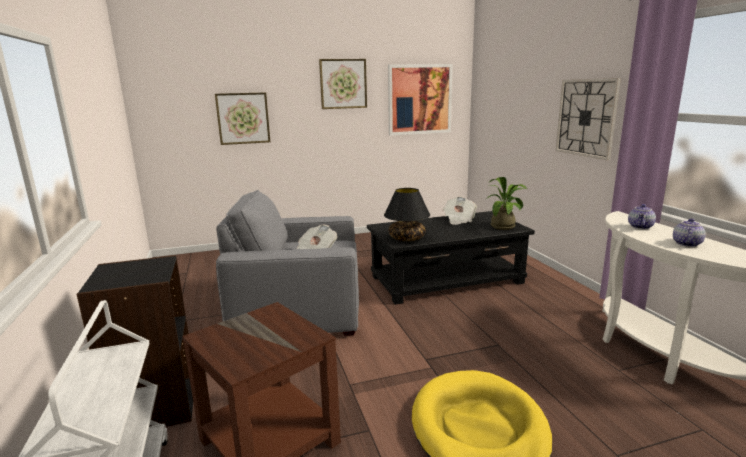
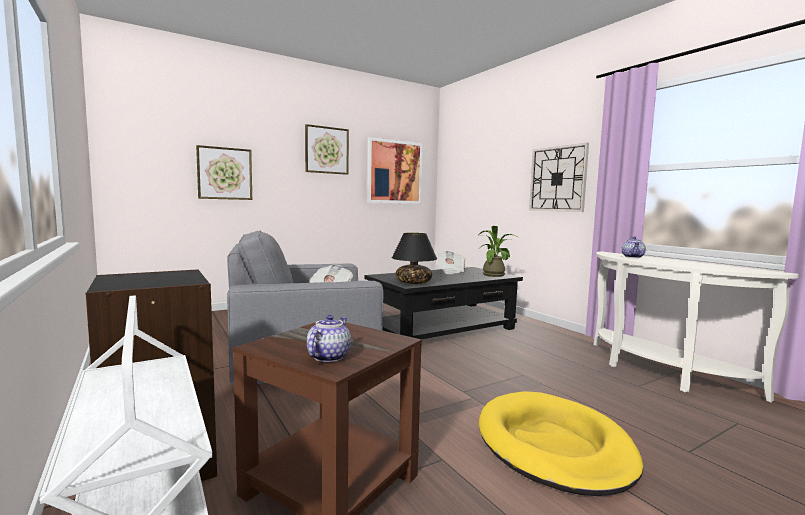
camera: 15 degrees left, 10 degrees down
teapot [673,218,706,247] -> teapot moved to [307,315,351,362]

